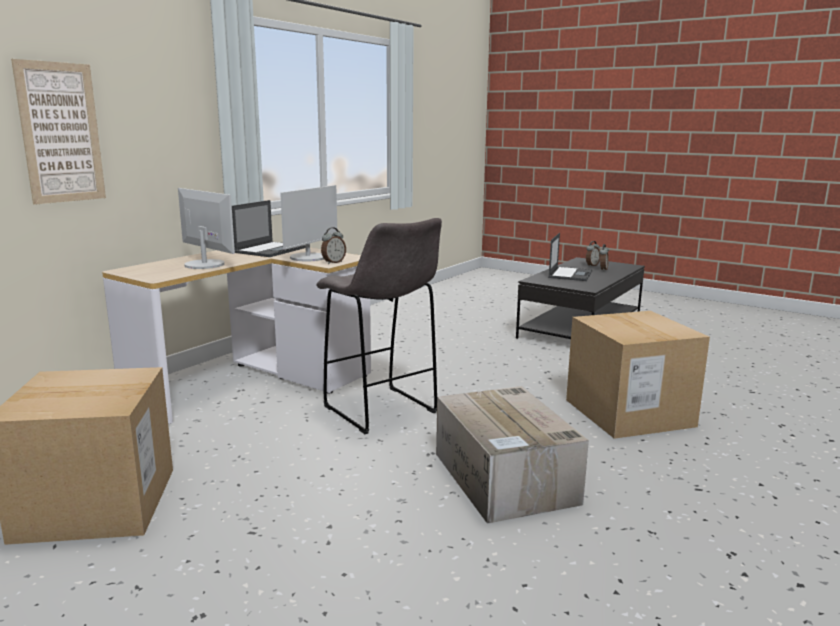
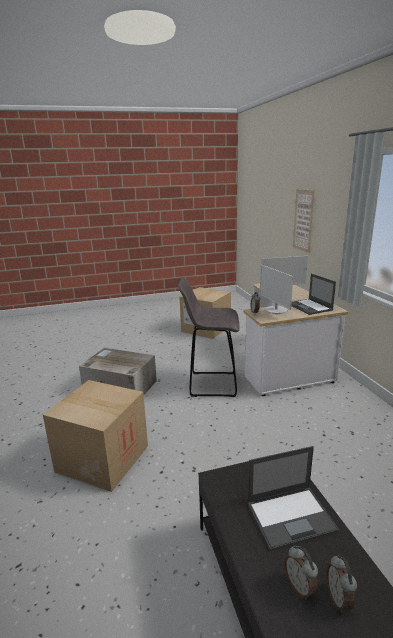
camera: 130 degrees right, 5 degrees up
laptop [548,233,592,281] -> laptop turned 75 degrees counterclockwise [247,446,339,551]

